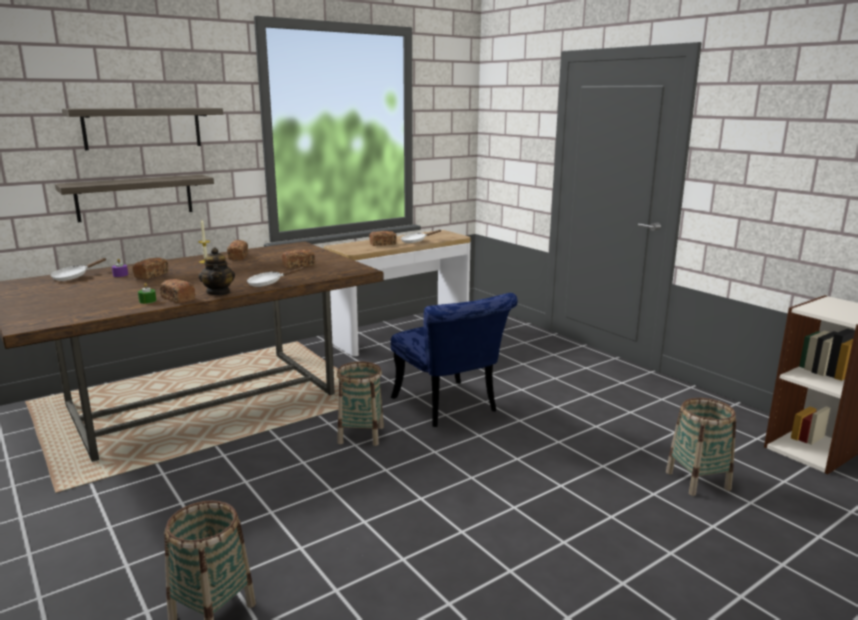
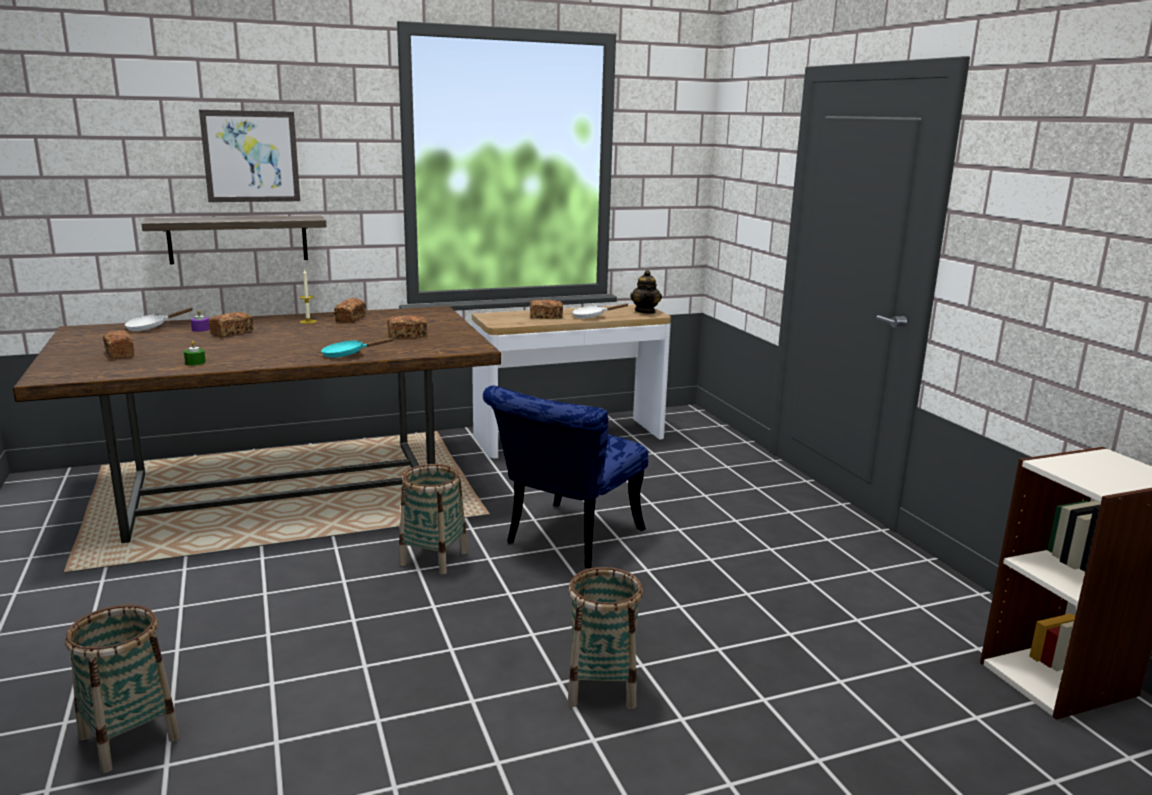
camera: 15 degrees right, 0 degrees up
shelf [62,108,223,150] -> picture [199,110,300,202]
bread [159,279,195,303] -> bread moved to [103,330,134,359]
teapot [199,248,235,295] -> teapot moved to [630,270,662,314]
white frying pan [247,267,305,287] -> turquoise frying pan [321,338,395,358]
blue chair [391,293,518,427] -> blue chair turned 45 degrees clockwise [483,385,648,568]
basket [666,398,736,496] -> basket moved to [568,567,643,710]

